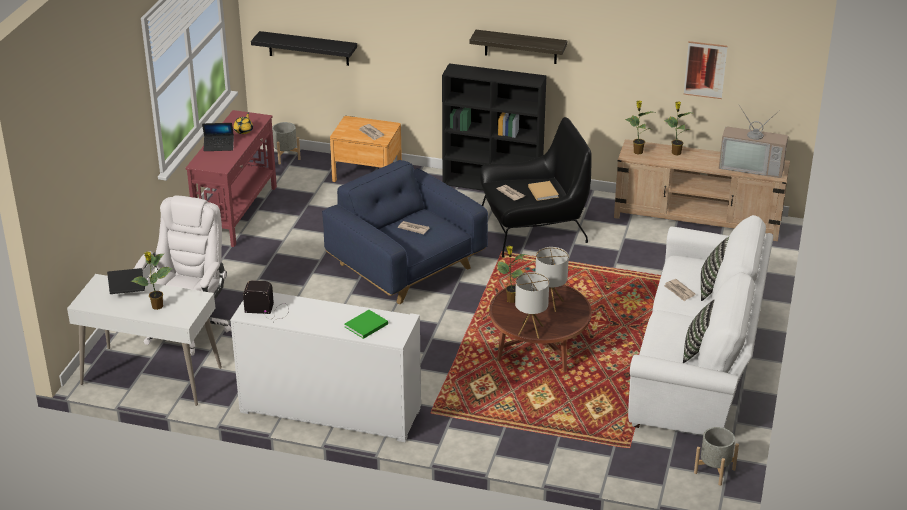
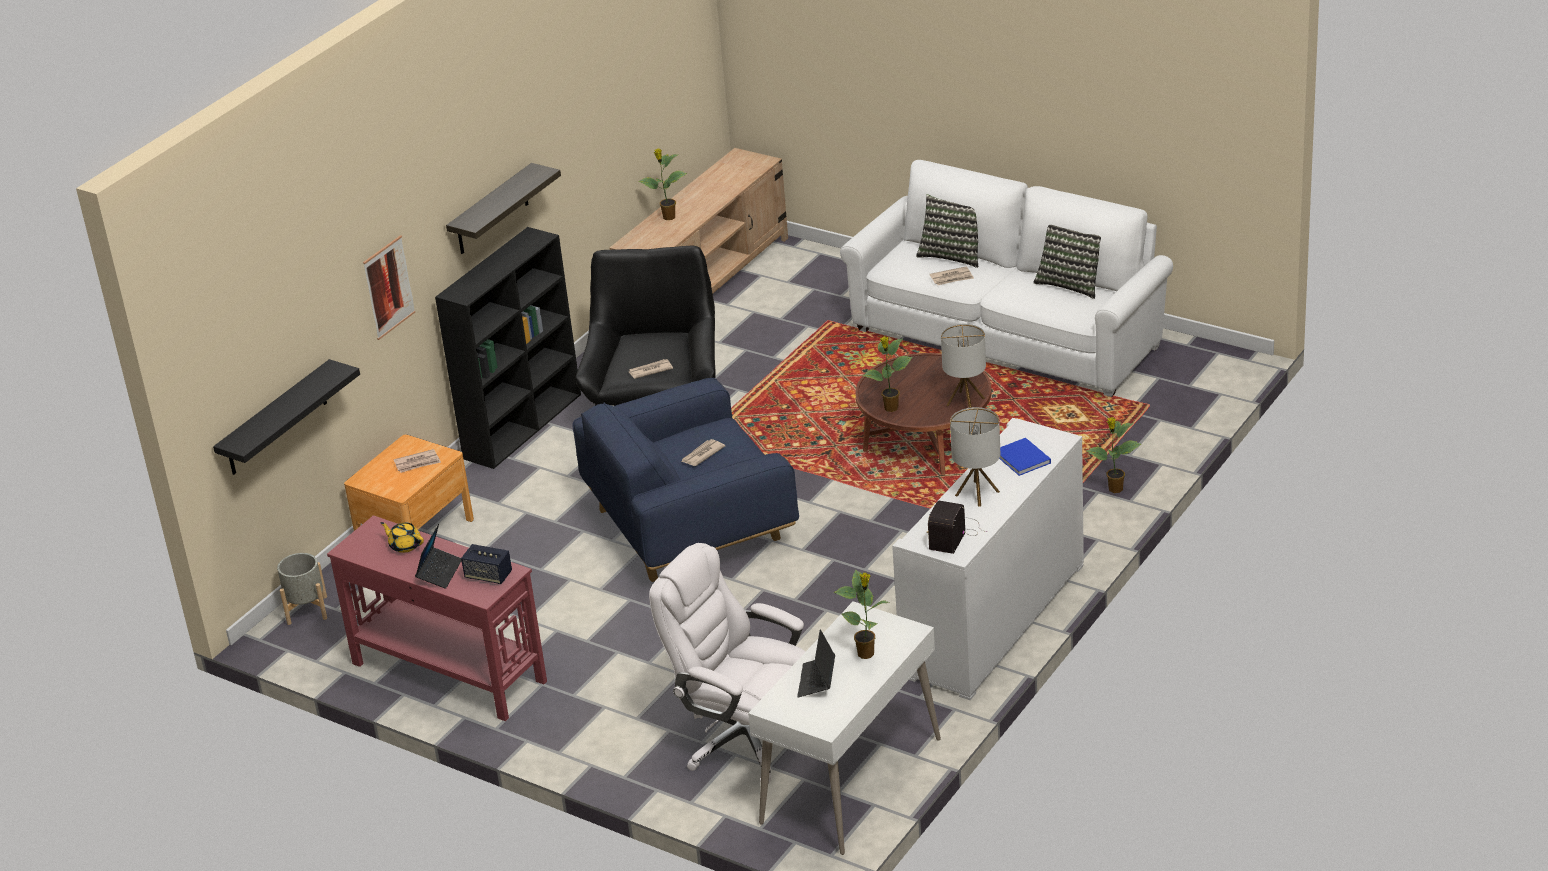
camera: 70 degrees left, 0 degrees up
green book [345,310,388,339] -> blue book [999,438,1051,476]
beige book [528,181,559,201] -> none
table lamp [535,247,569,312] -> table lamp moved to [950,407,1000,507]
potted plant [625,100,655,155] -> potted plant moved to [1086,417,1141,493]
picture [684,41,728,99] -> picture moved to [363,235,415,340]
grey planter [694,427,739,486] -> none
television [719,104,788,178] -> none
none -> speaker [461,544,512,584]

